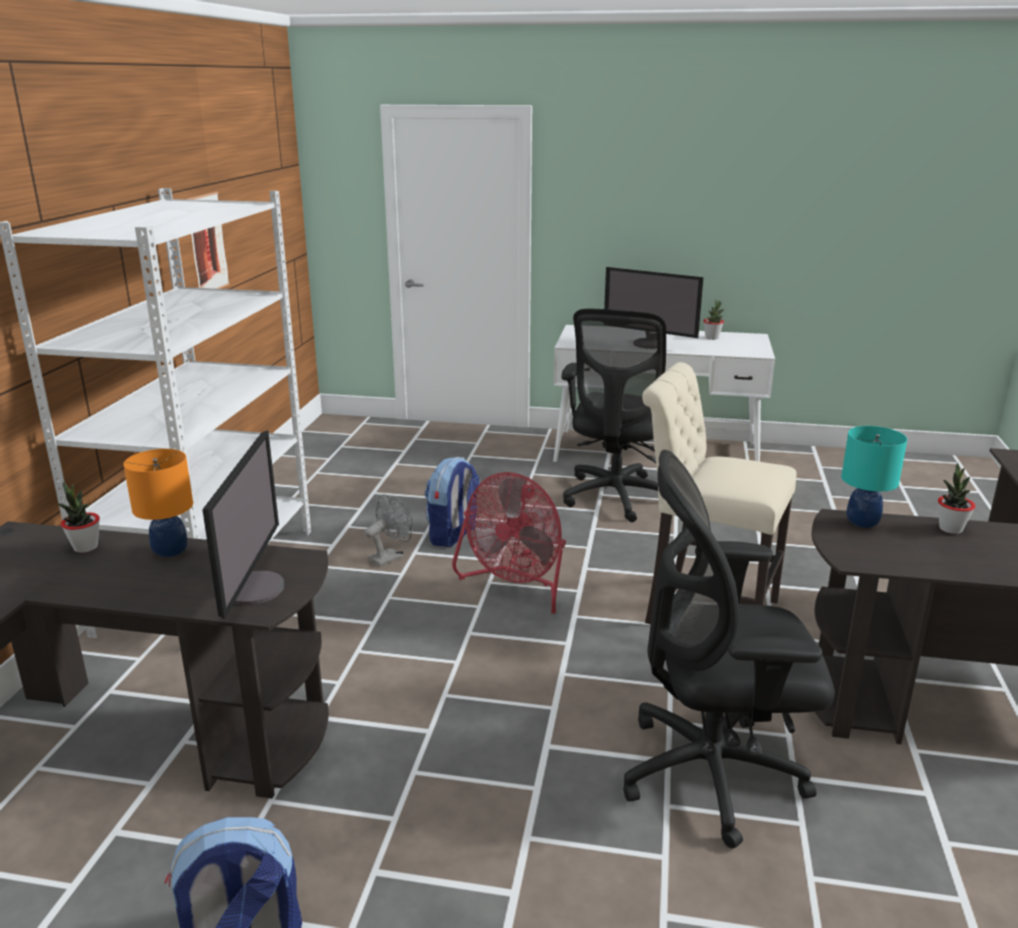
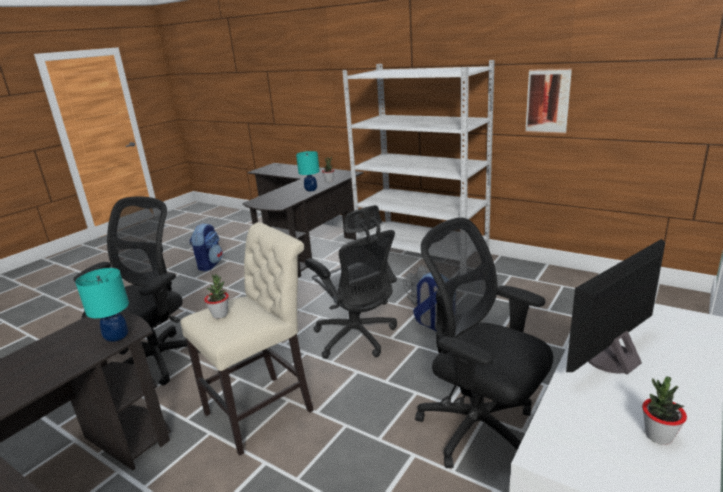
camera: 115 degrees right, 0 degrees up
orange table lamp [123,449,193,557] -> turquoise table lamp [296,151,320,191]
monitor [202,430,284,619] -> none
red fan [452,472,566,613] -> office chair [305,205,397,359]
potted plant [938,463,975,534] -> potted plant moved to [204,274,229,319]

